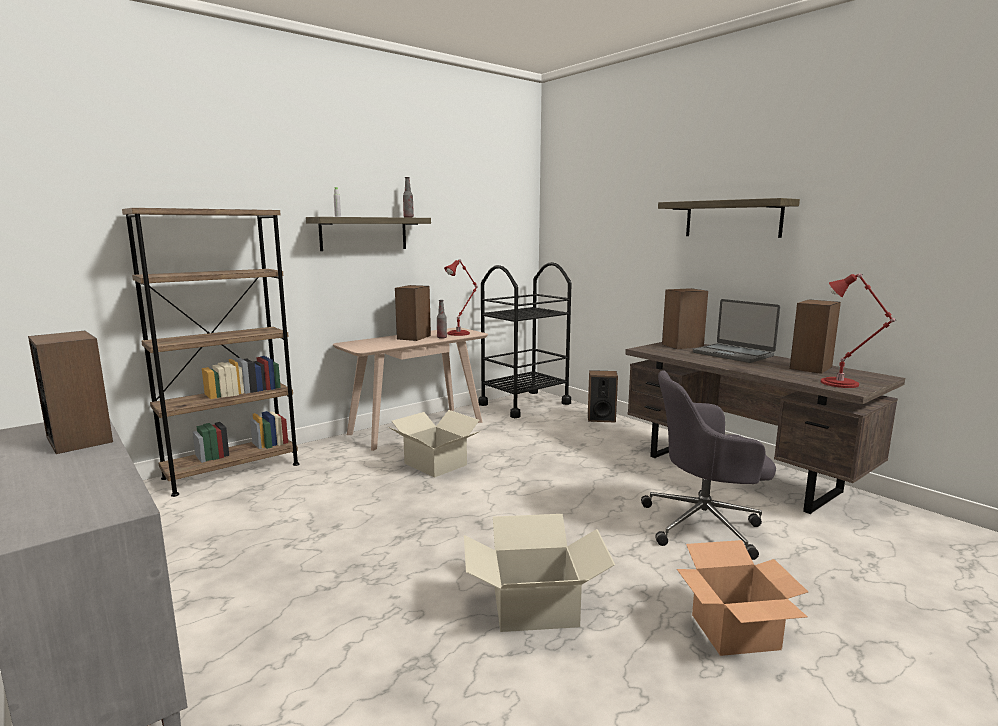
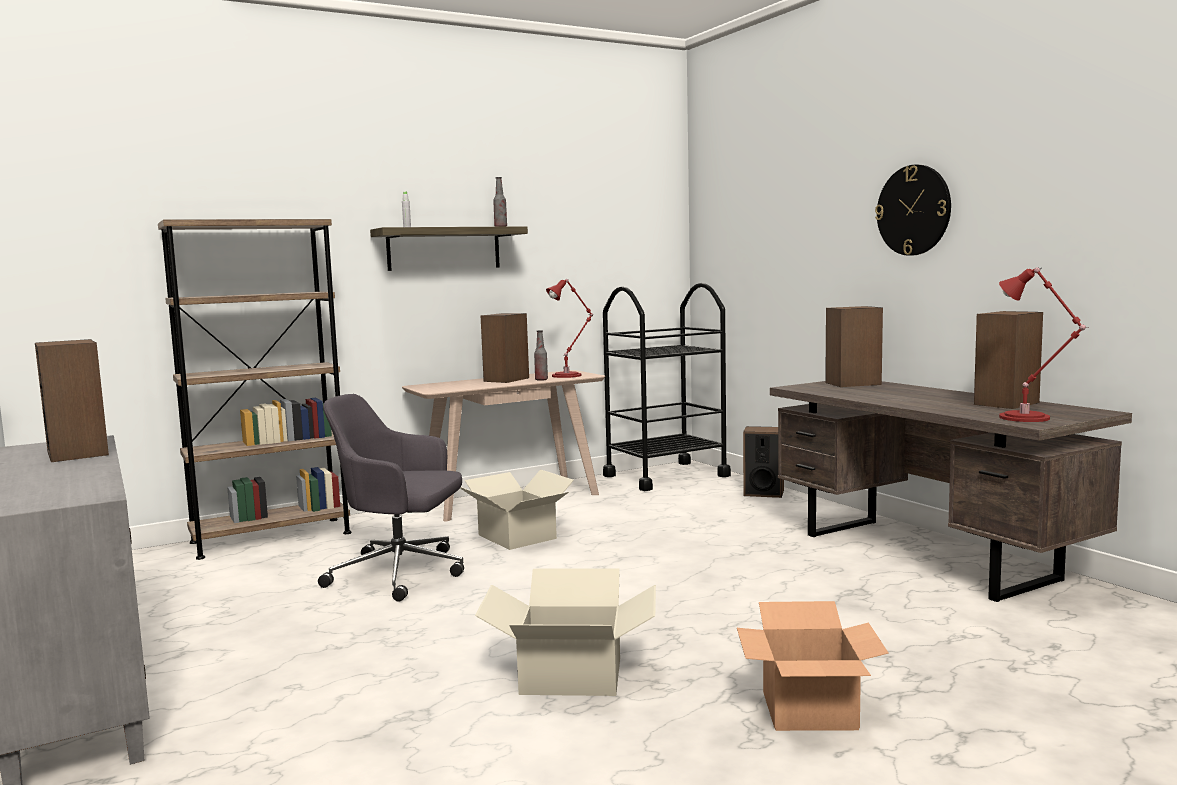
camera: 10 degrees right, 5 degrees down
grey office chair [641,370,776,560] -> grey office chair moved to [318,394,464,602]
shelf [658,198,800,238] -> wall clock [875,165,951,256]
laptop [693,299,780,363] -> none

